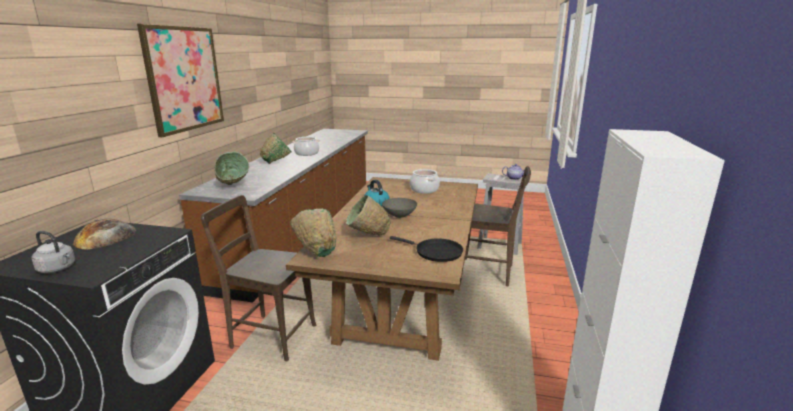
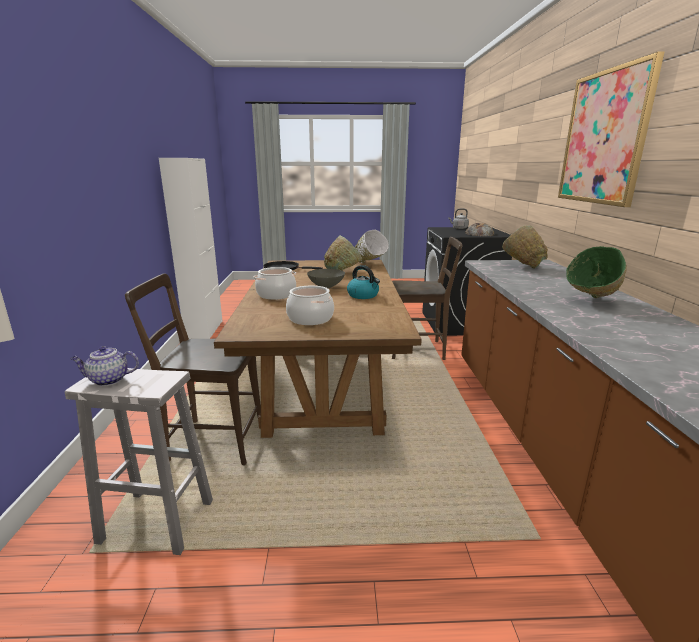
camera: 165 degrees right, 0 degrees up
green bowl [290,209,336,257] -> white bowl [355,230,389,263]
cooking pot [292,137,320,156] -> cooking pot moved to [254,267,296,300]

